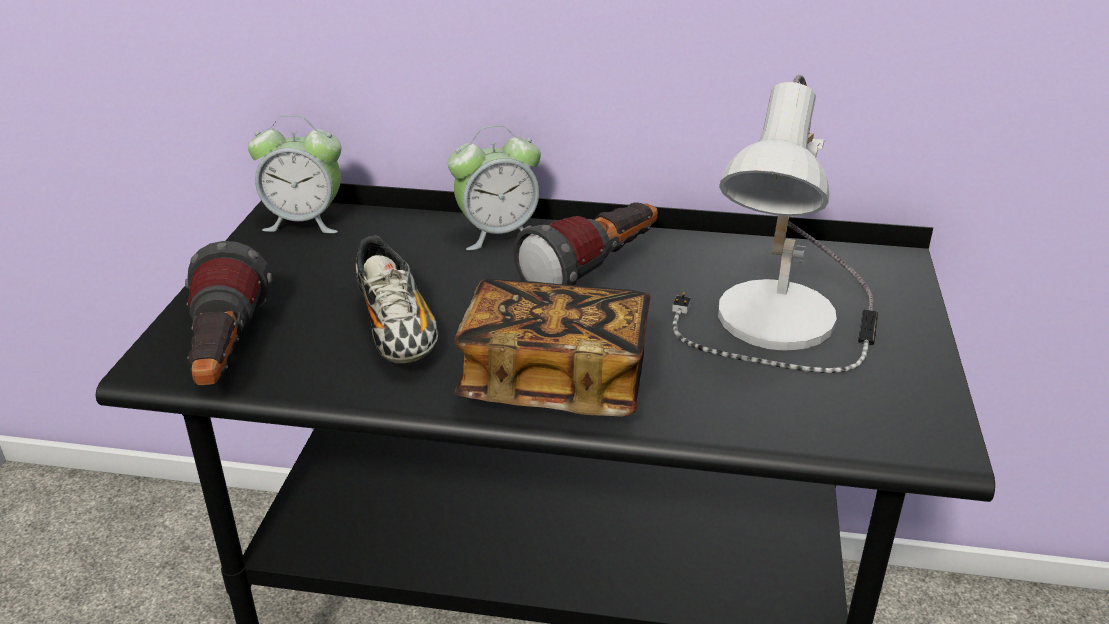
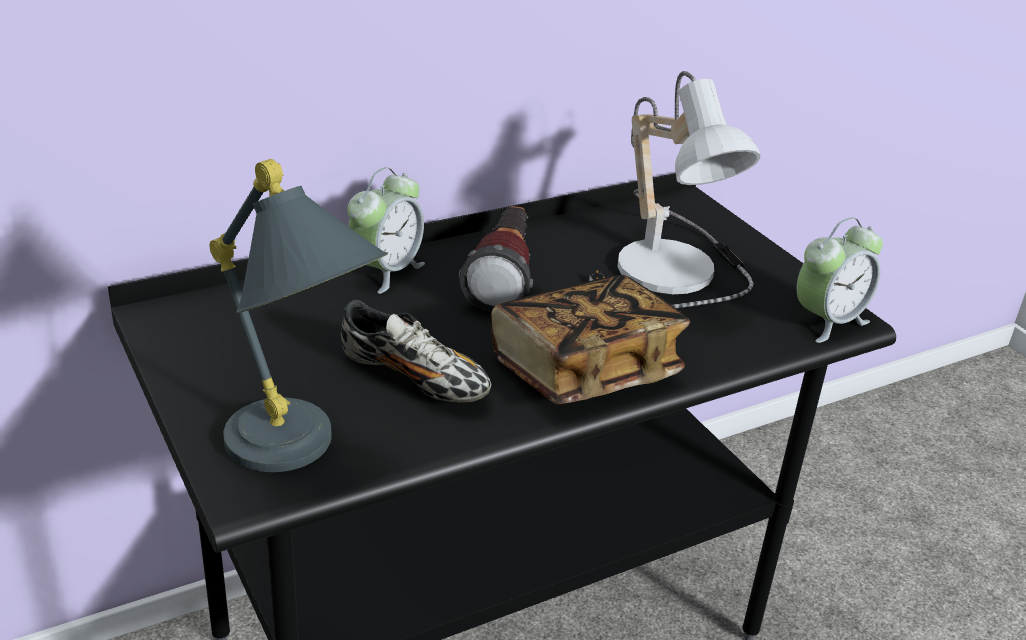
camera: 40 degrees left, 0 degrees up
flashlight [185,241,272,385] -> grey table lamp [210,159,388,472]
alarm clock [248,115,341,233] -> alarm clock moved to [796,217,883,343]

